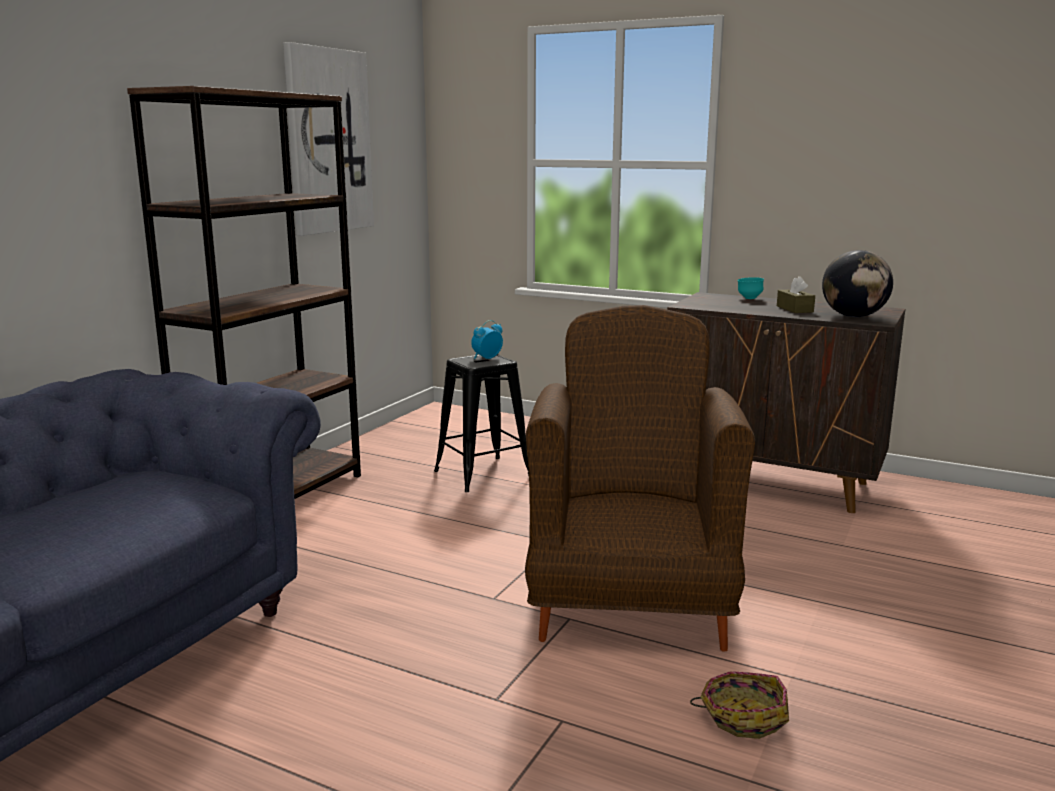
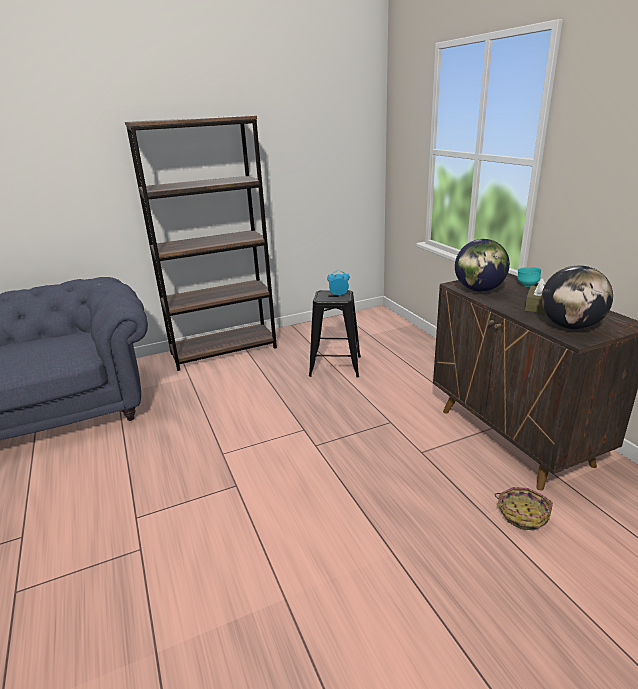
camera: 40 degrees right, 10 degrees up
picture [283,42,374,236] -> none
brown armchair [525,305,755,652] -> none
basket [690,671,789,739] -> basket moved to [495,487,553,531]
none -> globe [455,239,510,292]

